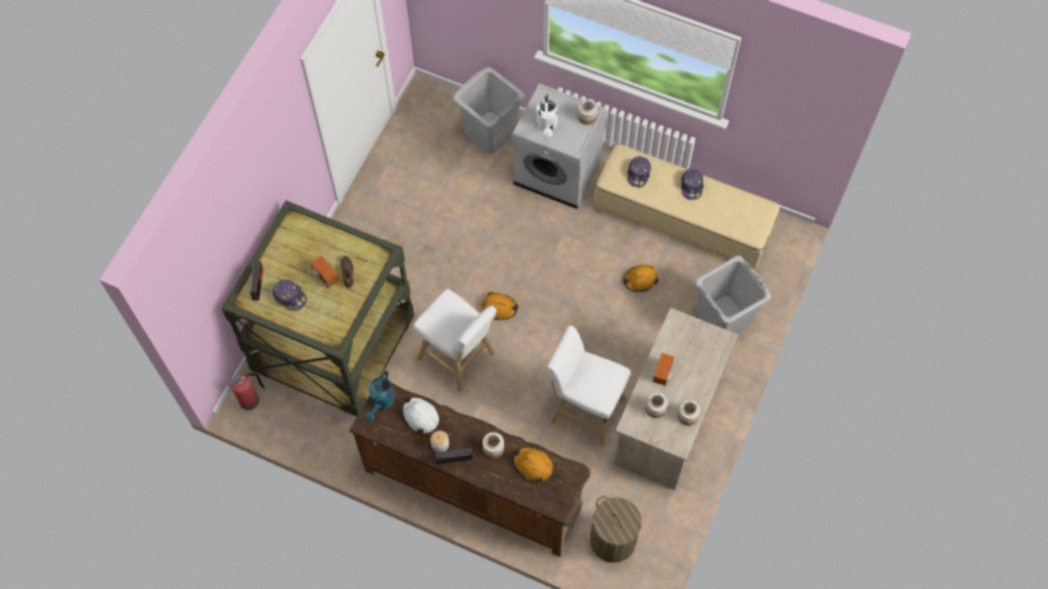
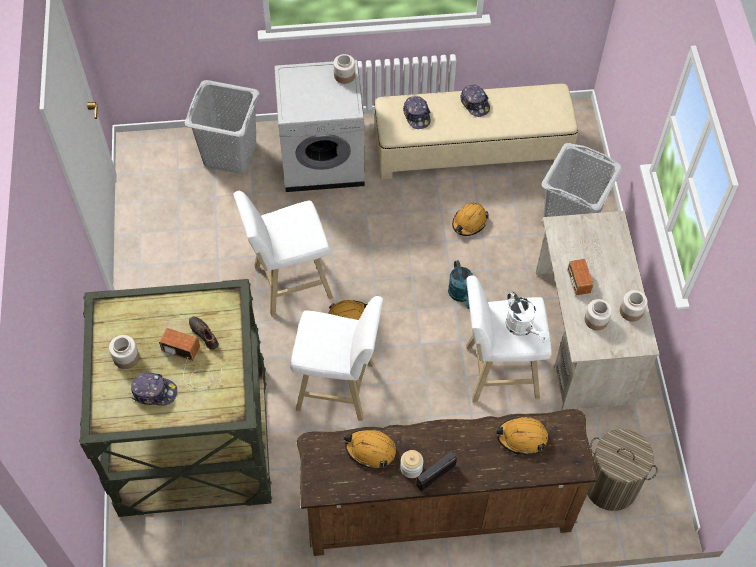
camera: 30 degrees left, 5 degrees down
fire extinguisher [225,373,266,410] -> none
radio [250,260,263,301] -> none
turquoise watering can [364,371,395,422] -> turquoise watering can moved to [448,260,473,309]
white hard hat [402,396,439,434] -> orange hard hat [344,429,396,468]
jar [483,432,504,459] -> jar moved to [109,335,139,369]
white watering can [536,94,558,137] -> white watering can moved to [505,292,549,342]
none -> white stool [233,191,333,316]

